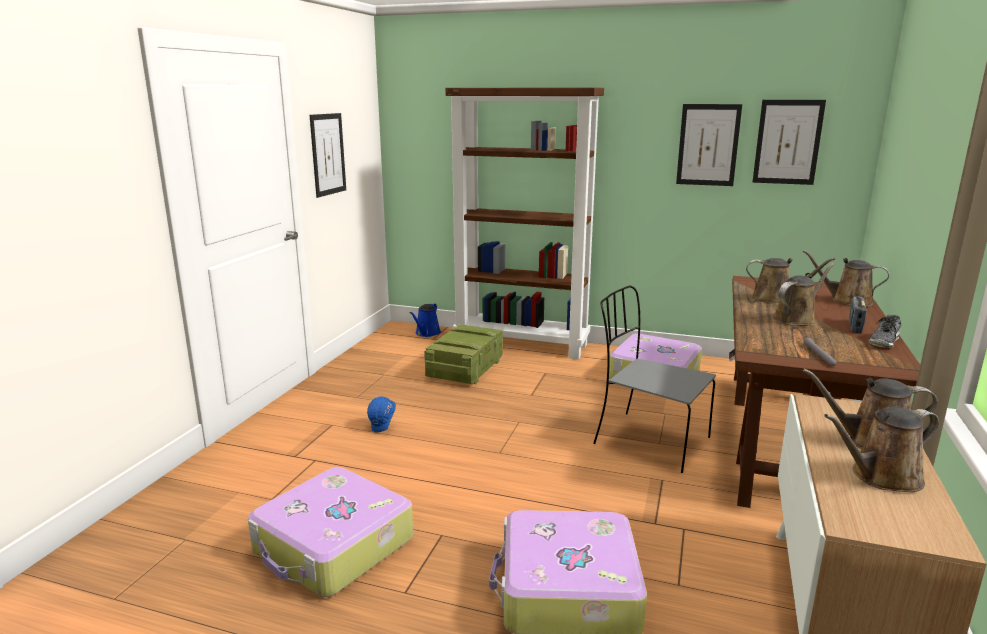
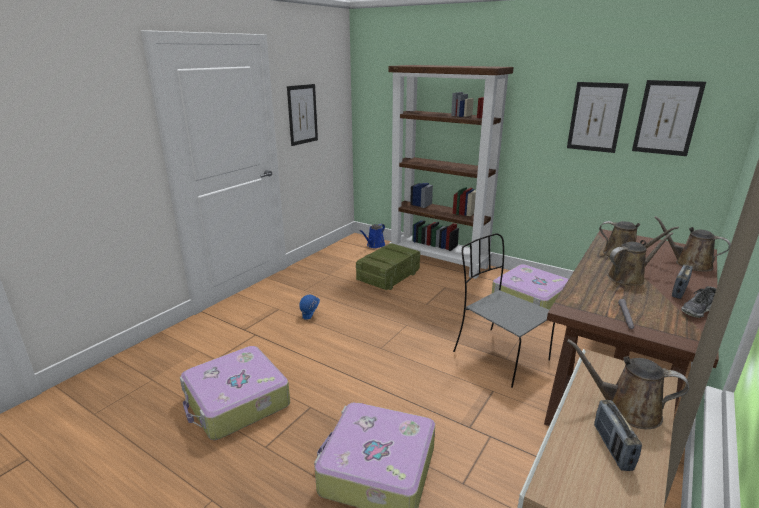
camera: 15 degrees right, 5 degrees up
brown watering can [824,406,939,492] -> radio [594,400,642,471]

